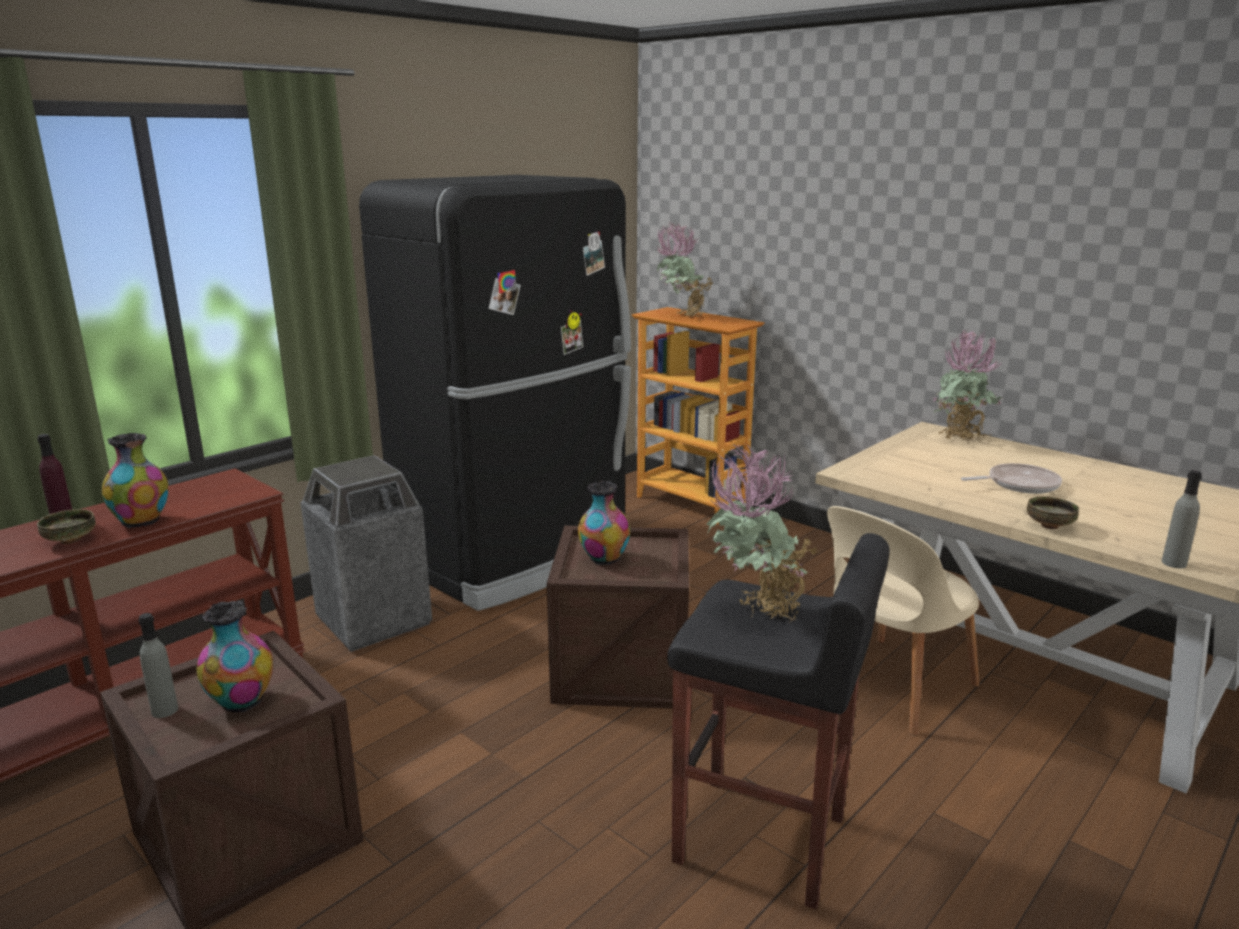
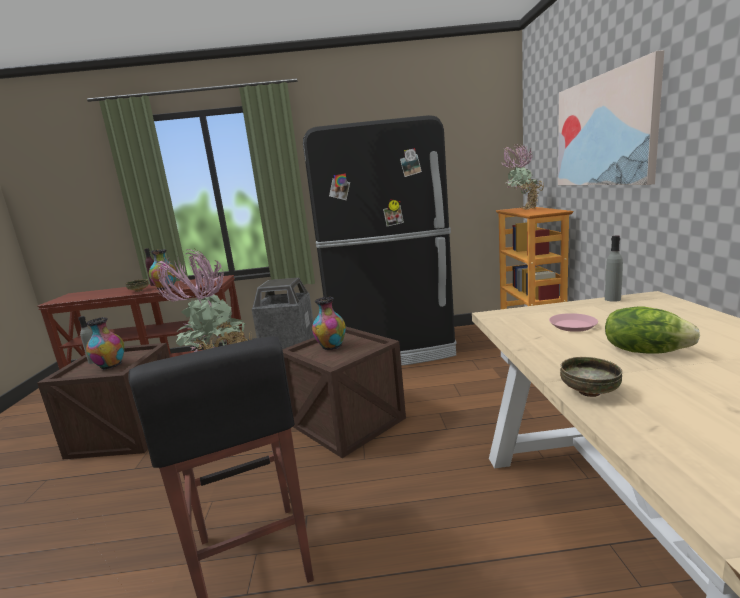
camera: 45 degrees right, 5 degrees down
beige chair [827,506,979,736] -> none
potted plant [932,330,1002,439] -> none
frying pan [961,463,1062,494] -> lettuce [605,307,700,354]
grey bottle [1162,470,1202,568] -> grey bottle moved to [605,236,623,302]
none -> pink plate [549,313,598,332]
none -> picture [558,50,664,185]

